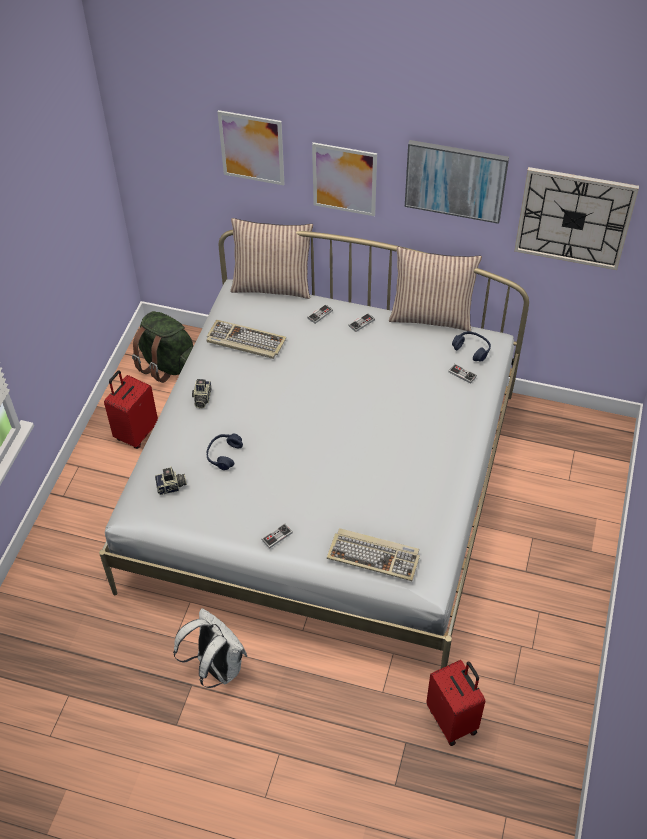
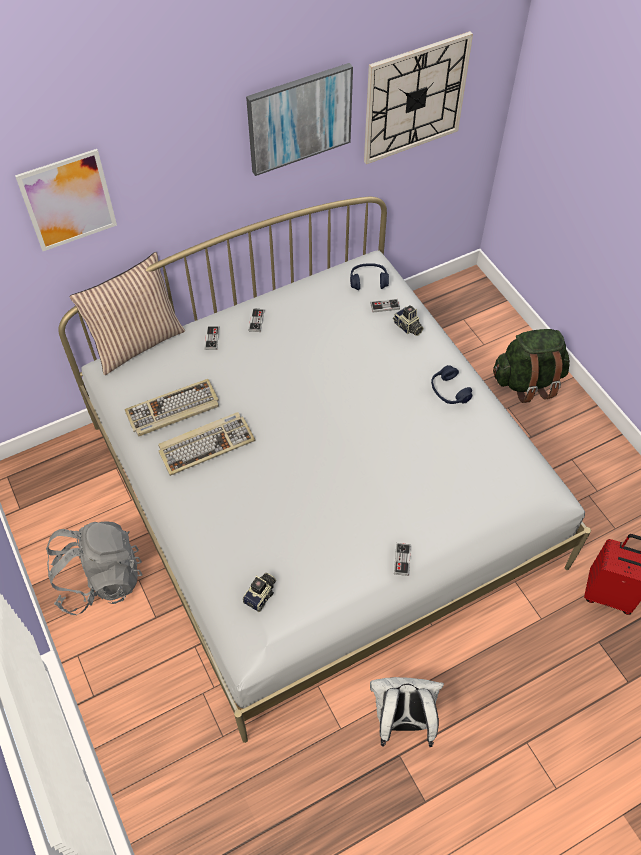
camera: 45 degrees left, 5 degrees up
red suitcase [104,370,158,449] -> grey backpack [46,521,142,615]
green backpack [132,311,193,383] -> green backpack moved to [493,329,570,403]
camera [192,379,211,408] -> camera moved to [393,305,423,336]
blue headphones [207,434,243,470] -> blue headphones moved to [431,365,472,404]
picture [312,142,377,216] -> none
keyboard [327,528,420,581] -> keyboard moved to [158,412,255,476]
pillow [389,247,482,331] -> none

